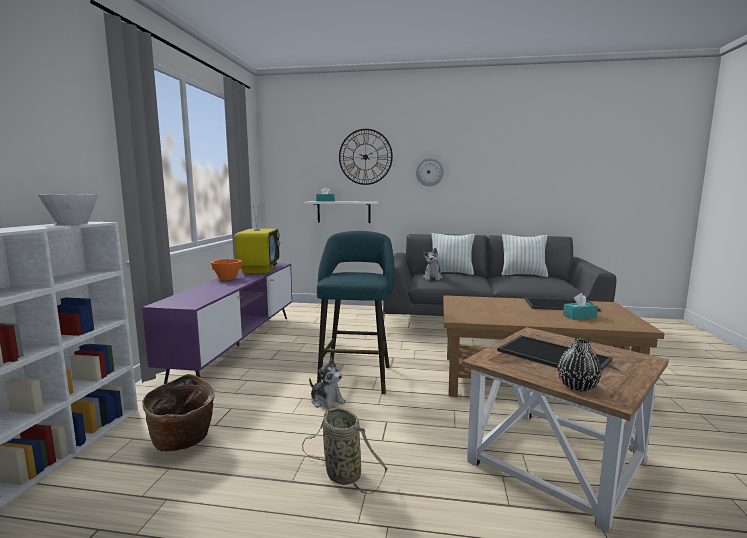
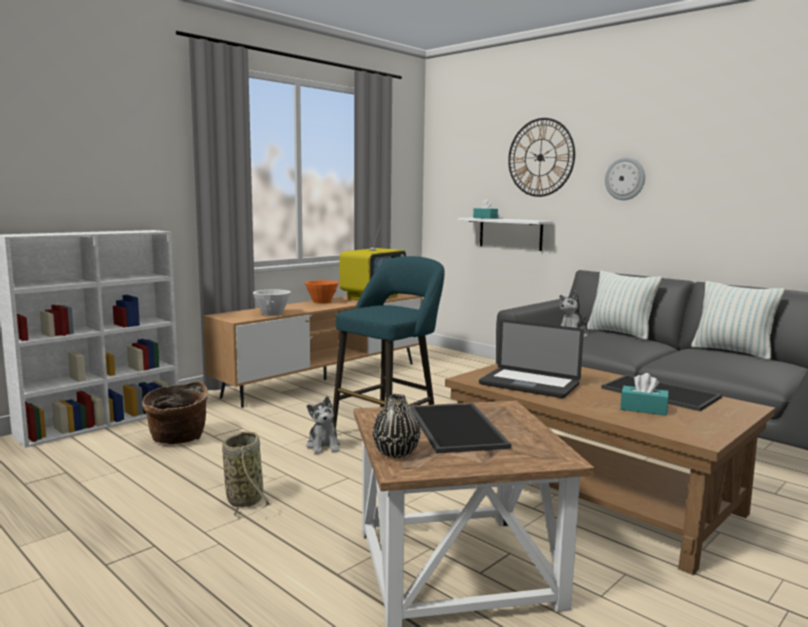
camera: 35 degrees right, 0 degrees up
white bowl [38,195,98,225] -> white bowl moved to [253,289,291,316]
purple tv stand [142,263,292,384] -> brown tv stand [203,293,423,408]
none -> laptop [479,319,584,398]

